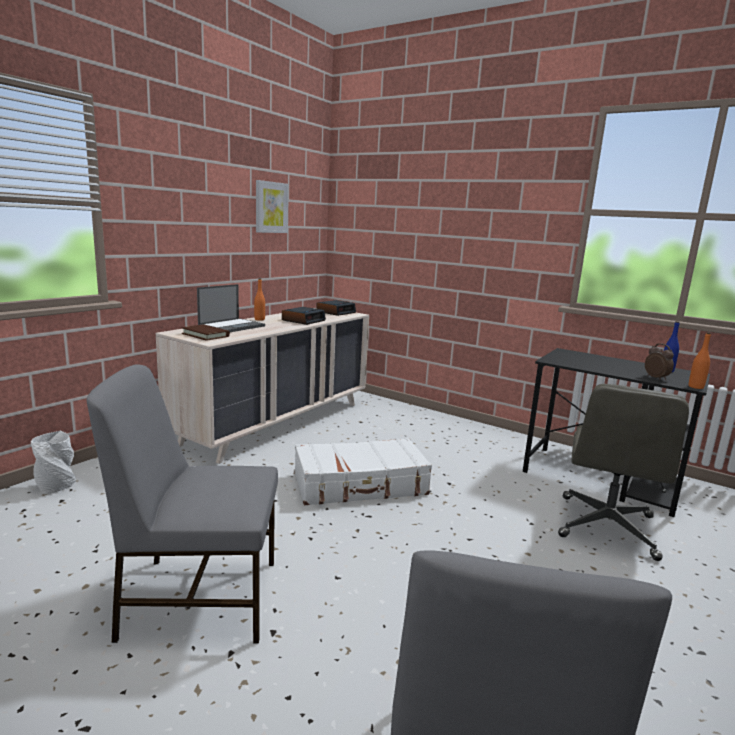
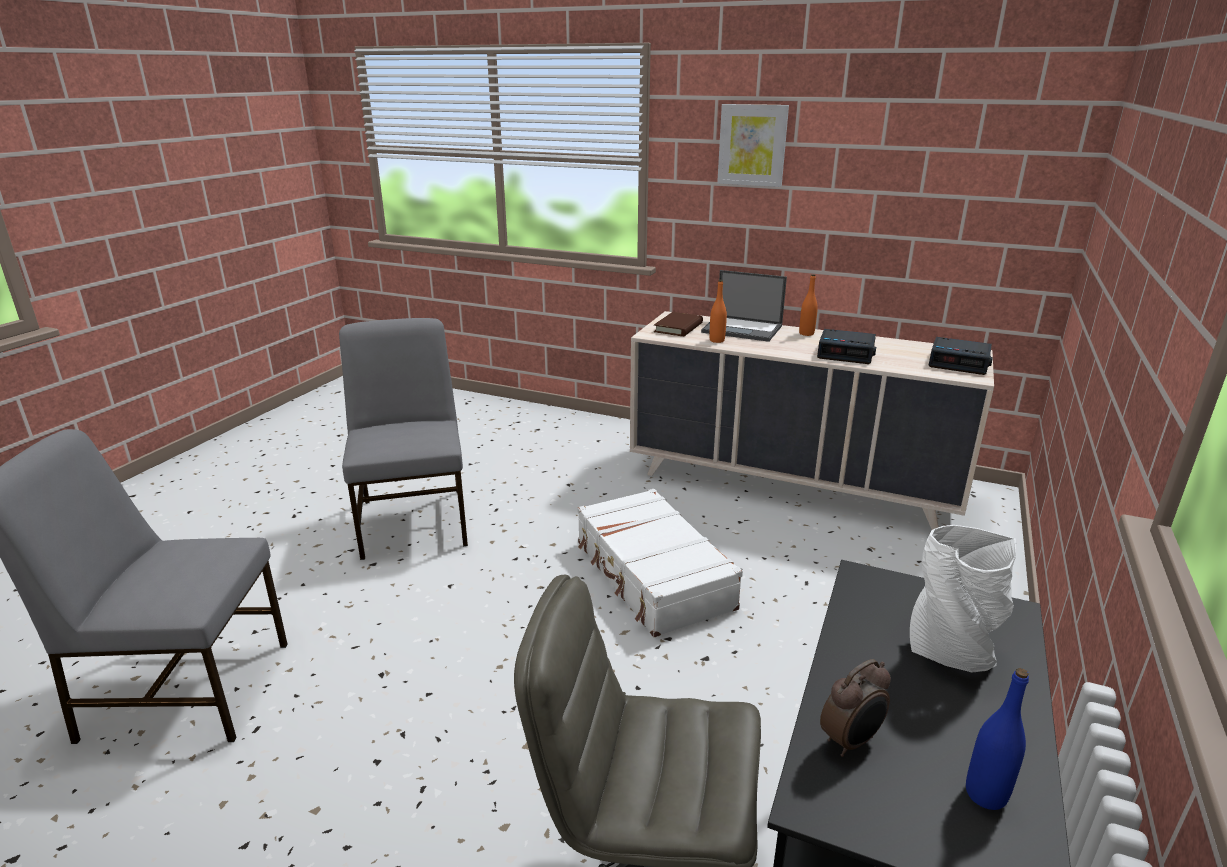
camera: 80 degrees right, 10 degrees up
white vase [31,430,76,494] -> white vase moved to [910,525,1016,672]
picture [256,180,289,233] -> picture moved to [717,104,789,187]
orange bottle [689,332,711,389] -> orange bottle moved to [709,280,727,343]

